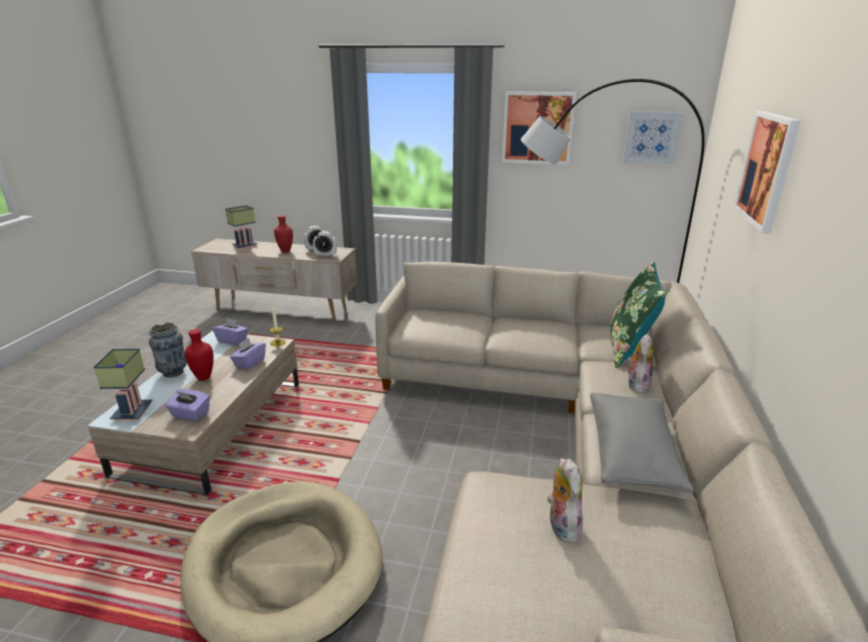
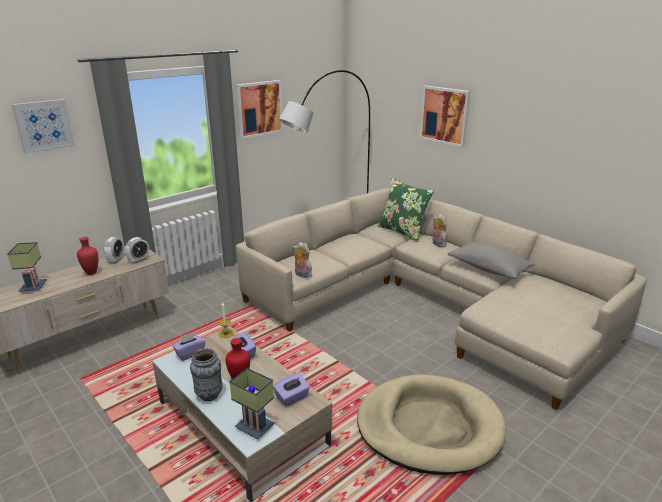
camera: 55 degrees left, 0 degrees up
plush toy [547,458,583,543] -> plush toy moved to [292,242,312,278]
picture [623,111,683,164] -> picture moved to [12,99,75,154]

